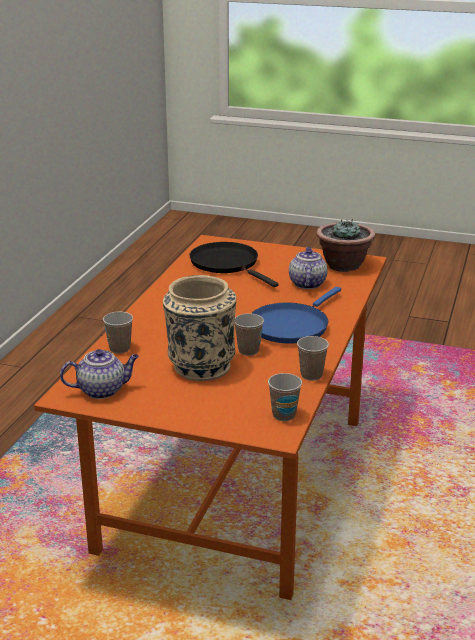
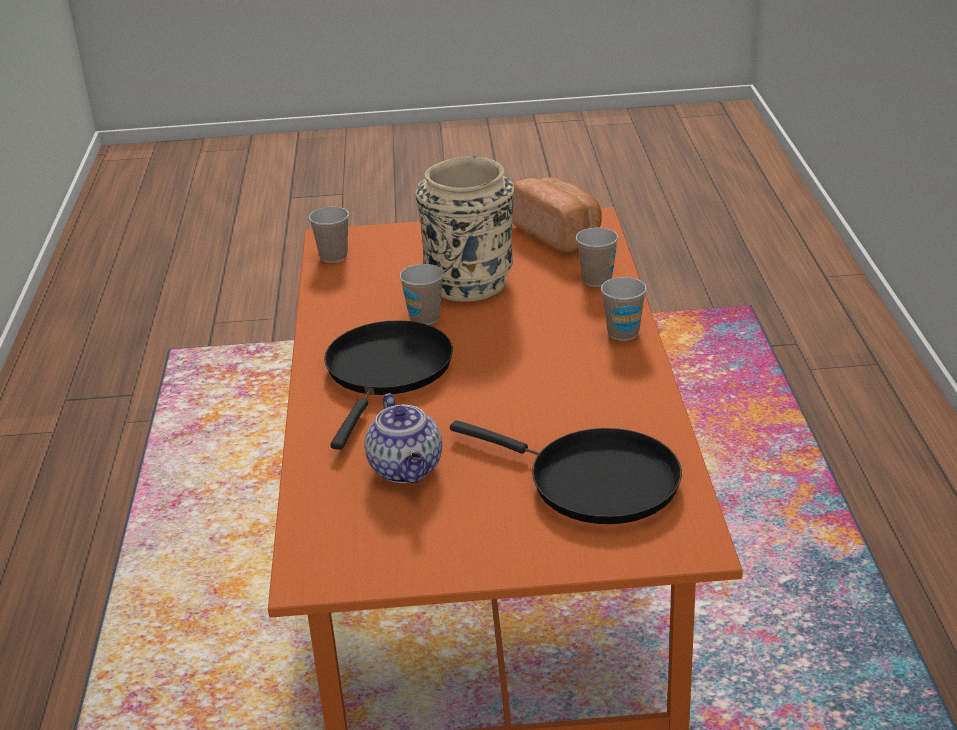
camera: 160 degrees right, 5 degrees up
teapot [60,349,139,399] -> bread [512,177,602,252]
blue frying pan [251,287,341,344] -> black frying pan [324,320,453,450]
cup [297,336,329,380] -> cup moved to [601,277,647,341]
potted plant [316,219,376,272] -> none

